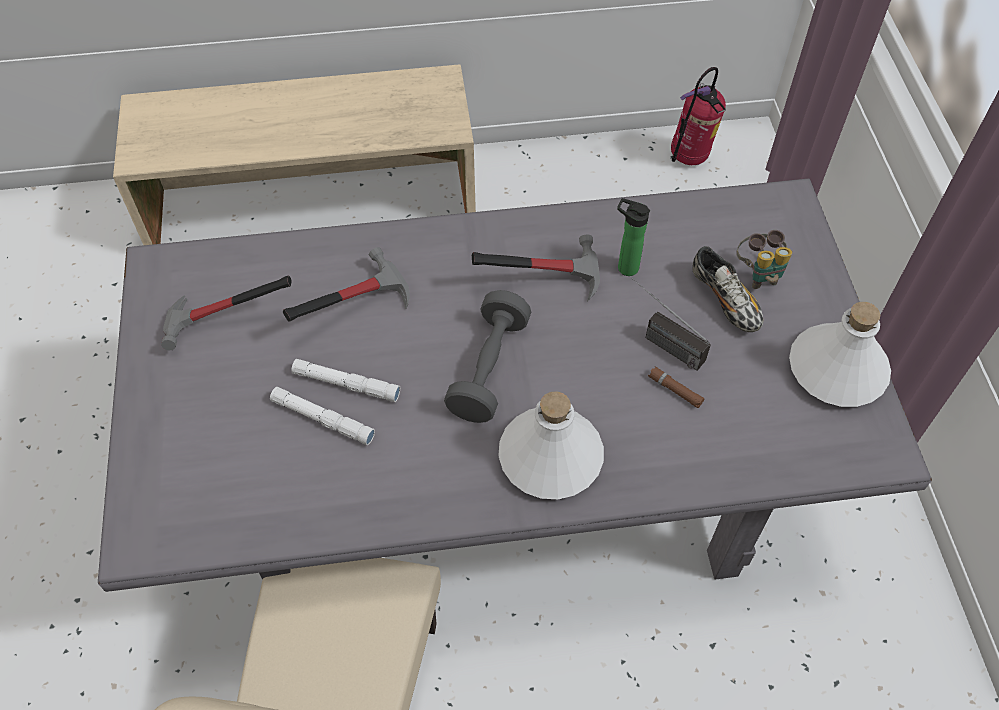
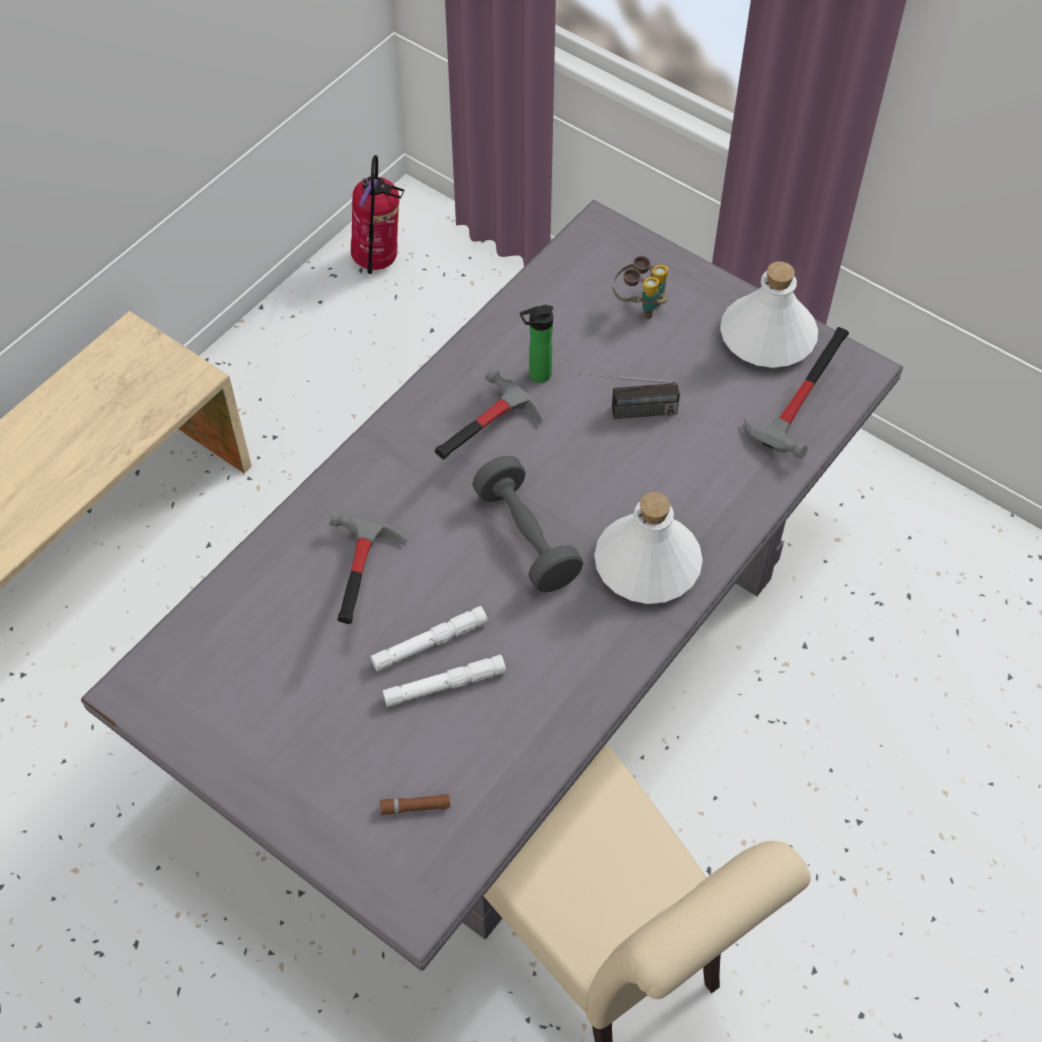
camera: 45 degrees left, 0 degrees up
hammer [161,275,292,350] -> hammer moved to [744,327,849,459]
brown flashlight [648,366,705,408] -> brown flashlight moved to [380,794,450,815]
shoe [693,246,763,332] -> none

